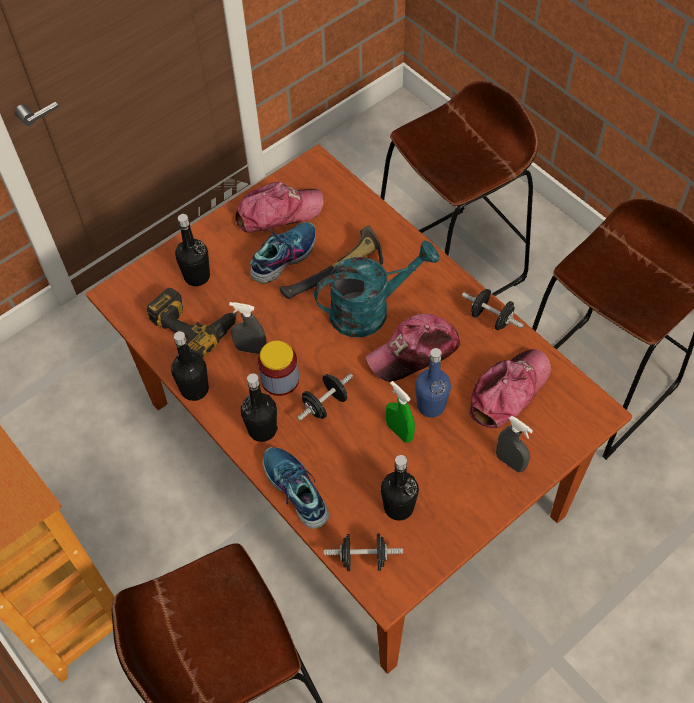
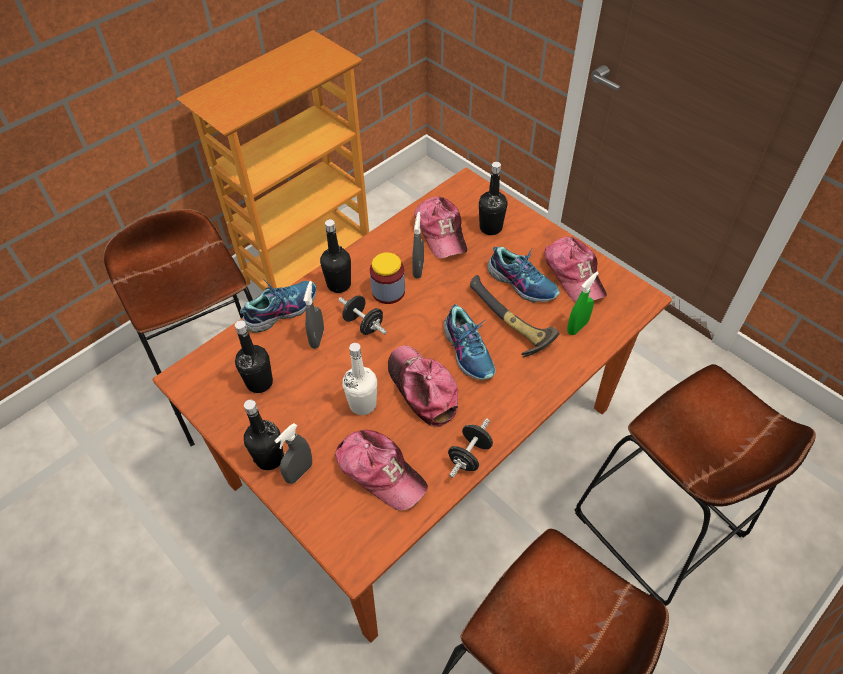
camera: 85 degrees right, 5 degrees down
power drill [147,288,238,358] -> cap [414,196,467,258]
black bottle [171,331,209,401] -> black bottle moved to [244,400,284,470]
turquoise watering can [314,241,439,337] -> shoe [443,304,496,380]
black dumbbell [324,533,403,571] -> none
green spray bottle [386,381,415,443] -> green spray bottle moved to [567,272,599,335]
blue bottle [415,348,451,418] -> white bottle [343,343,377,415]
none -> grey spray bottle [303,281,324,349]

